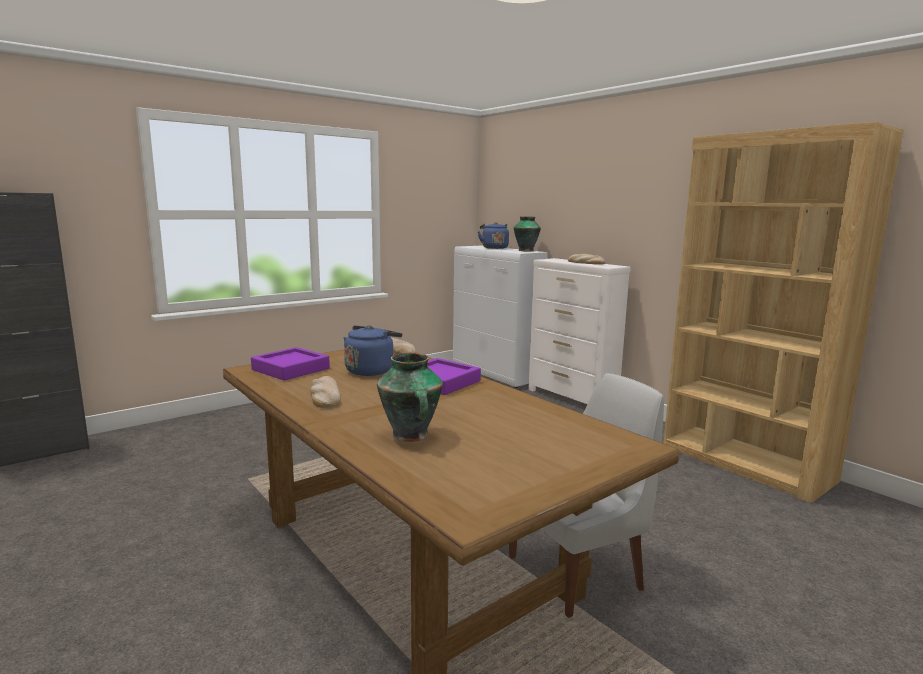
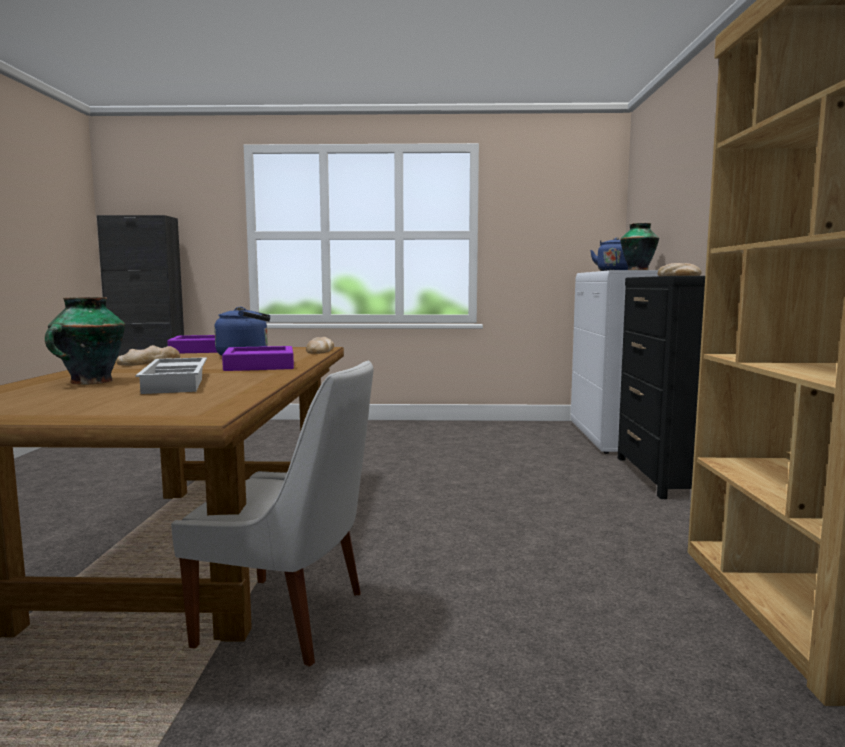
camera: 40 degrees right, 5 degrees down
white dresser [528,258,631,404] -> black dresser [618,276,705,499]
none -> white tray [135,357,207,394]

